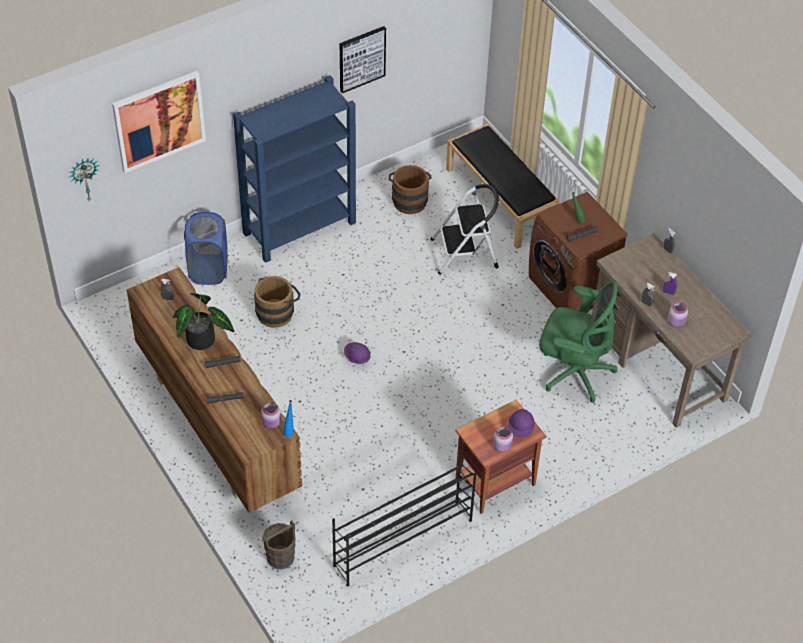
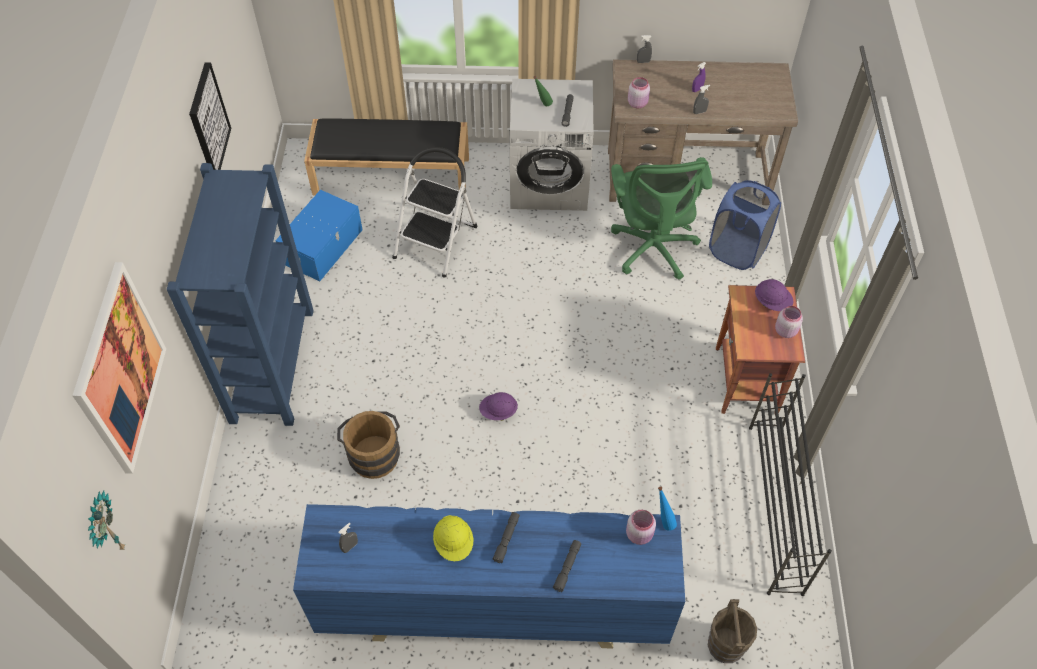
camera: 55 degrees left, 5 degrees up
brown cabinet [127,267,302,513] -> blue cabinet [293,504,685,649]
potted plant [173,293,234,350] -> yellow hard hat [433,515,473,561]
blue laundry basket [184,212,228,285] -> blue laundry basket moved to [709,180,781,270]
brown bucket [389,165,432,214] -> blue storage box [275,190,363,281]
brown washing machine [529,192,628,311] -> white washing machine [510,79,594,211]
green office chair [539,280,617,403] -> green office chair turned 120 degrees clockwise [611,157,712,279]
pink jar [668,302,688,327] -> pink jar moved to [628,77,650,108]

